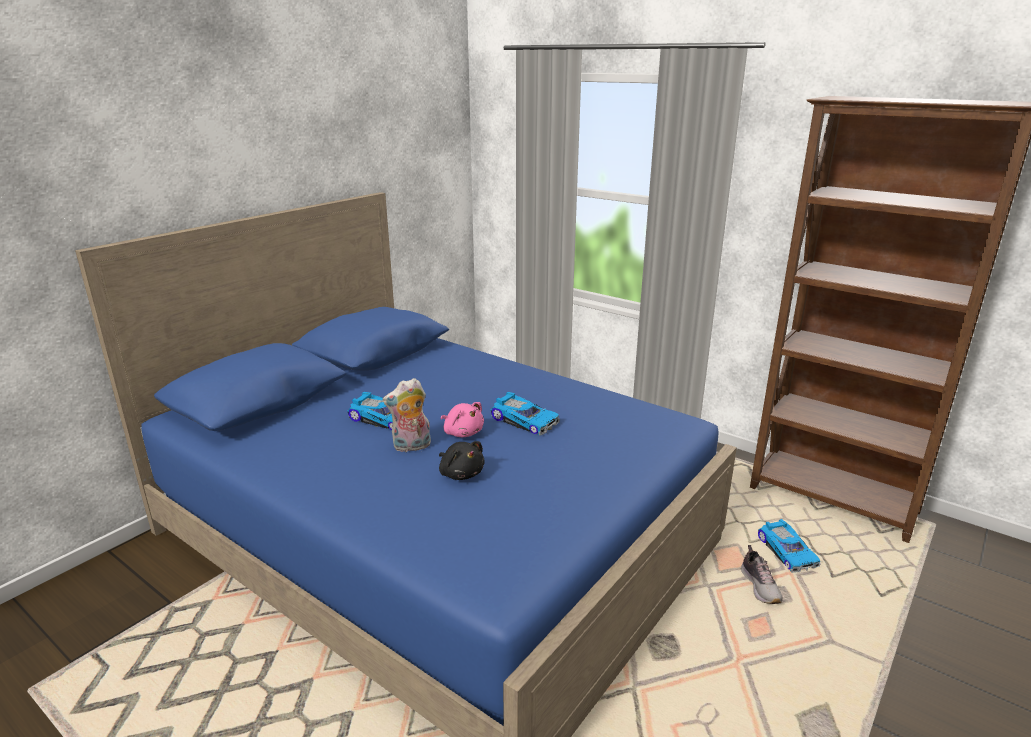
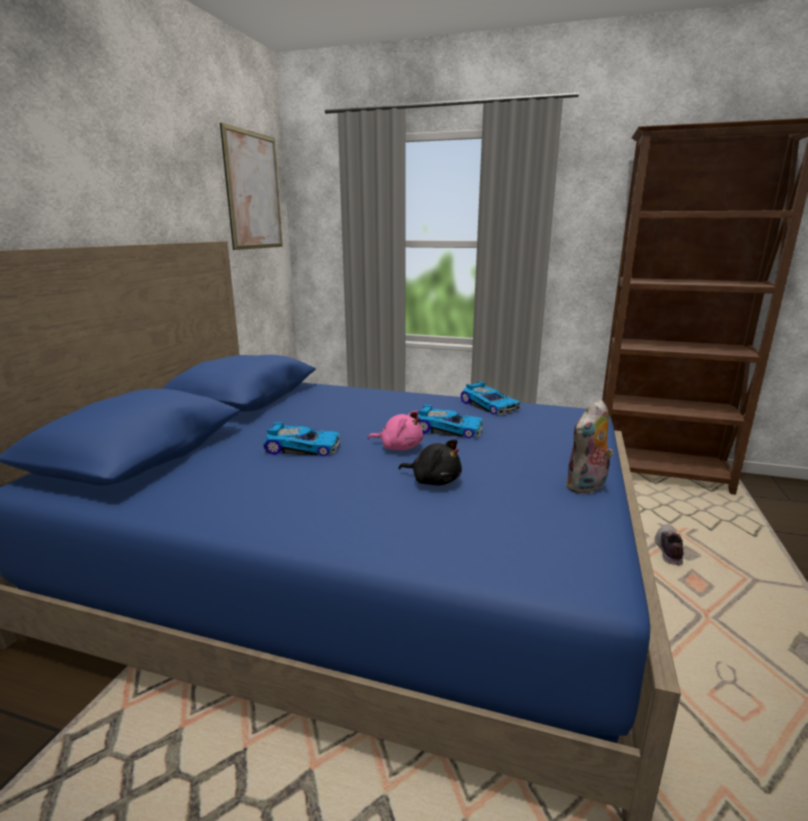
camera: 20 degrees left, 5 degrees down
plush toy [383,378,431,452] -> plush toy moved to [565,400,613,495]
shoe [741,545,783,604] -> shoe turned 135 degrees counterclockwise [655,524,683,565]
toy car [758,519,820,573] -> toy car moved to [461,382,521,416]
none -> picture [220,123,283,250]

